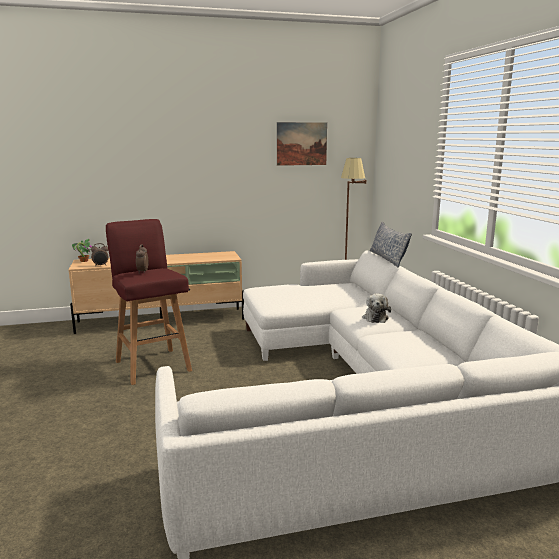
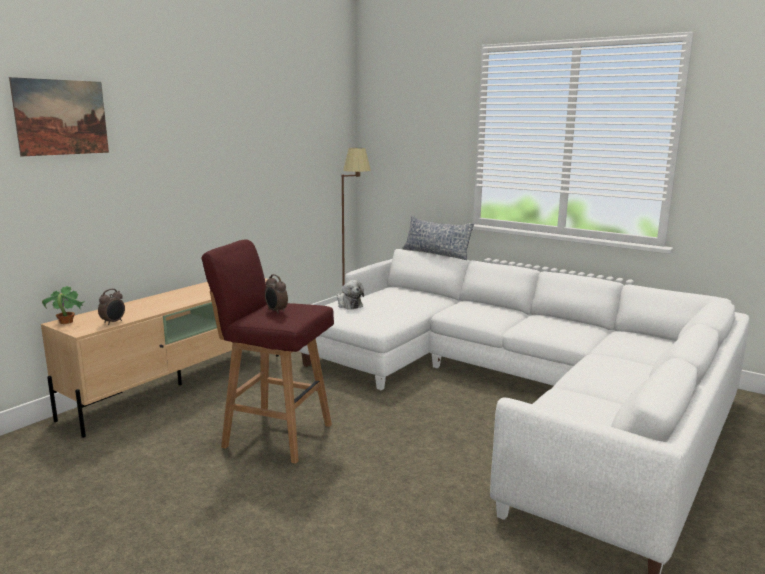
camera: 40 degrees left, 0 degrees up
picture [277,122,327,166] -> picture moved to [9,77,109,157]
plush toy [363,293,391,323] -> plush toy moved to [337,280,364,309]

